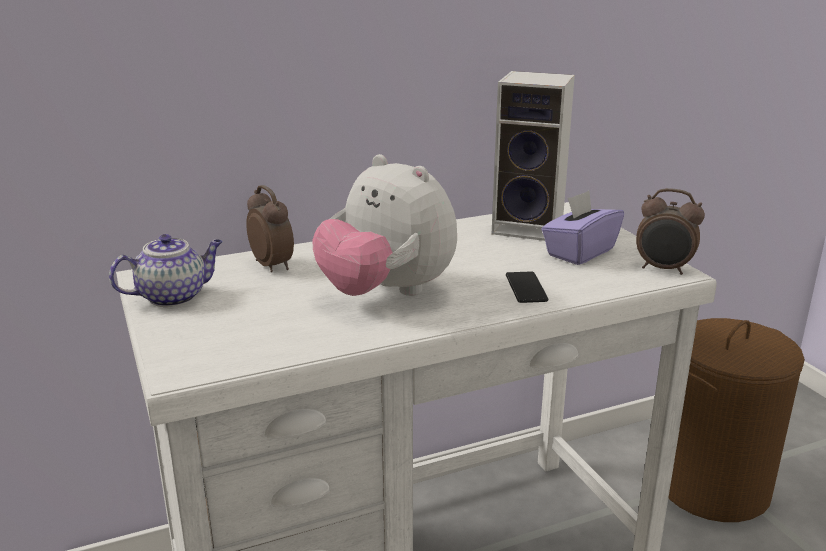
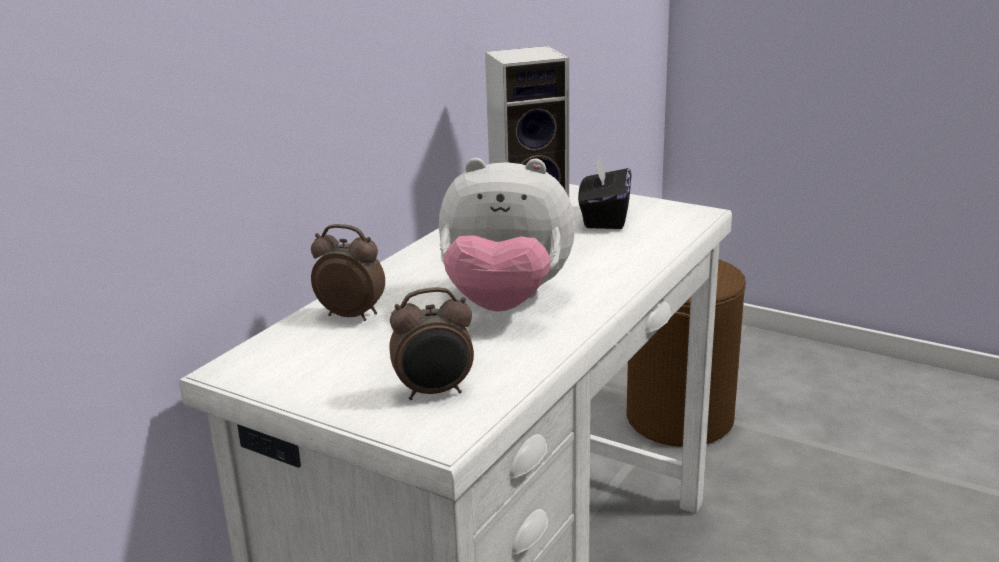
camera: 35 degrees left, 0 degrees up
teapot [109,234,223,307] -> none
phone [506,271,548,303] -> none
purple tissue box [541,191,624,265] -> black tissue box [578,157,632,229]
alarm clock [636,188,705,275] -> alarm clock moved to [389,287,474,400]

